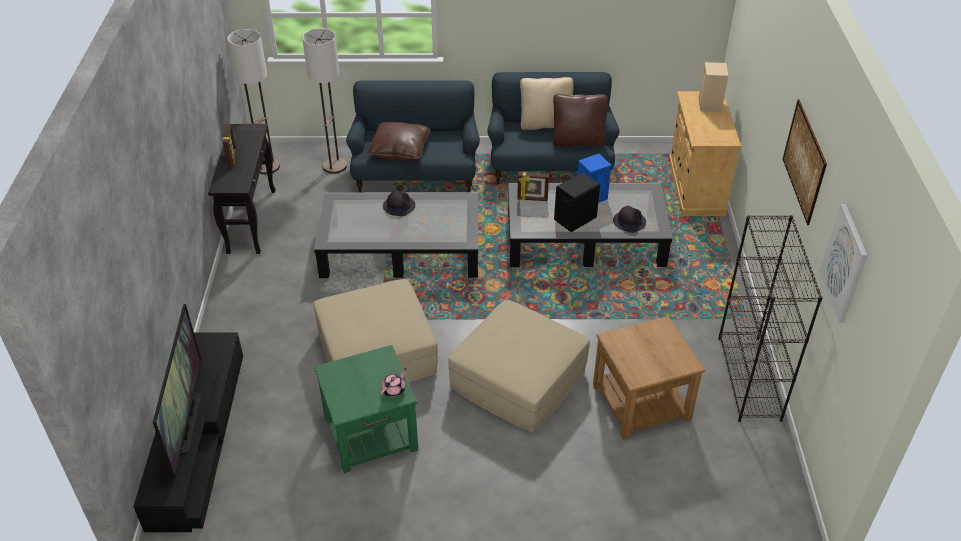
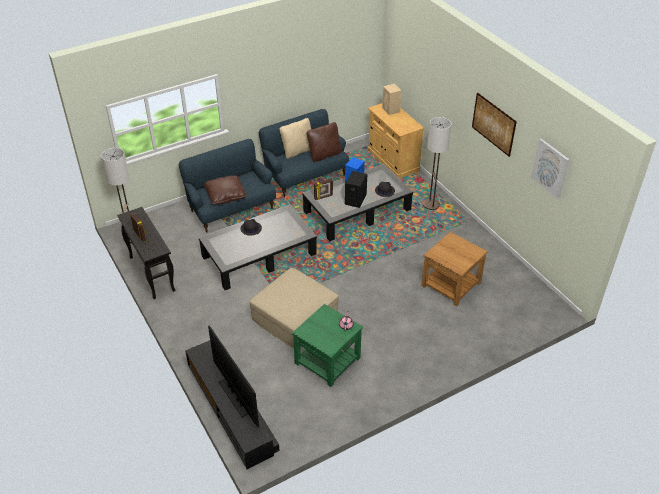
camera: 30 degrees left, 0 degrees up
floor lamp [302,28,347,174] -> floor lamp moved to [423,117,452,210]
beige ottoman [448,300,590,433] -> none
black bookcase [718,215,823,422] -> none

